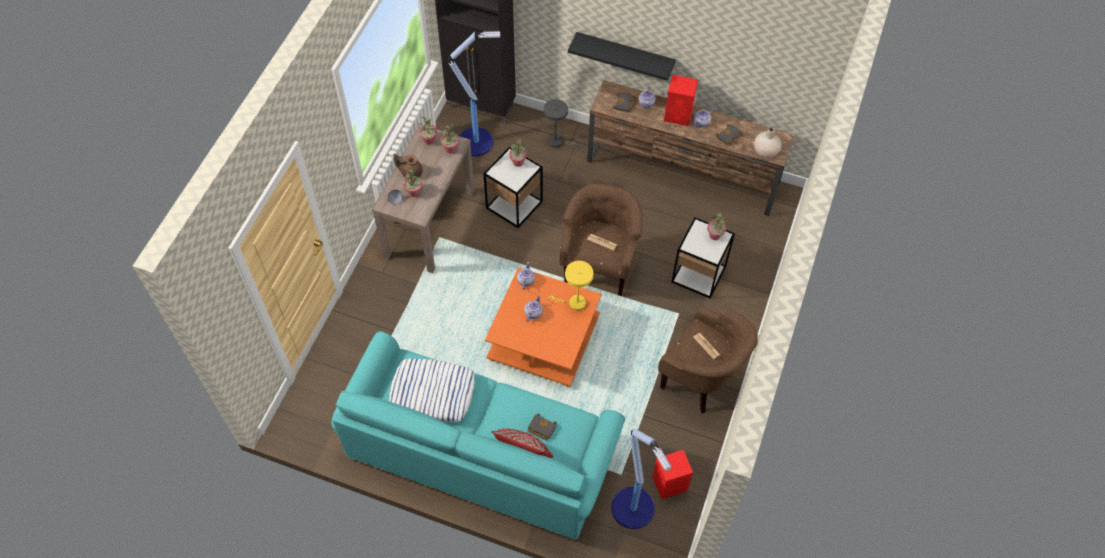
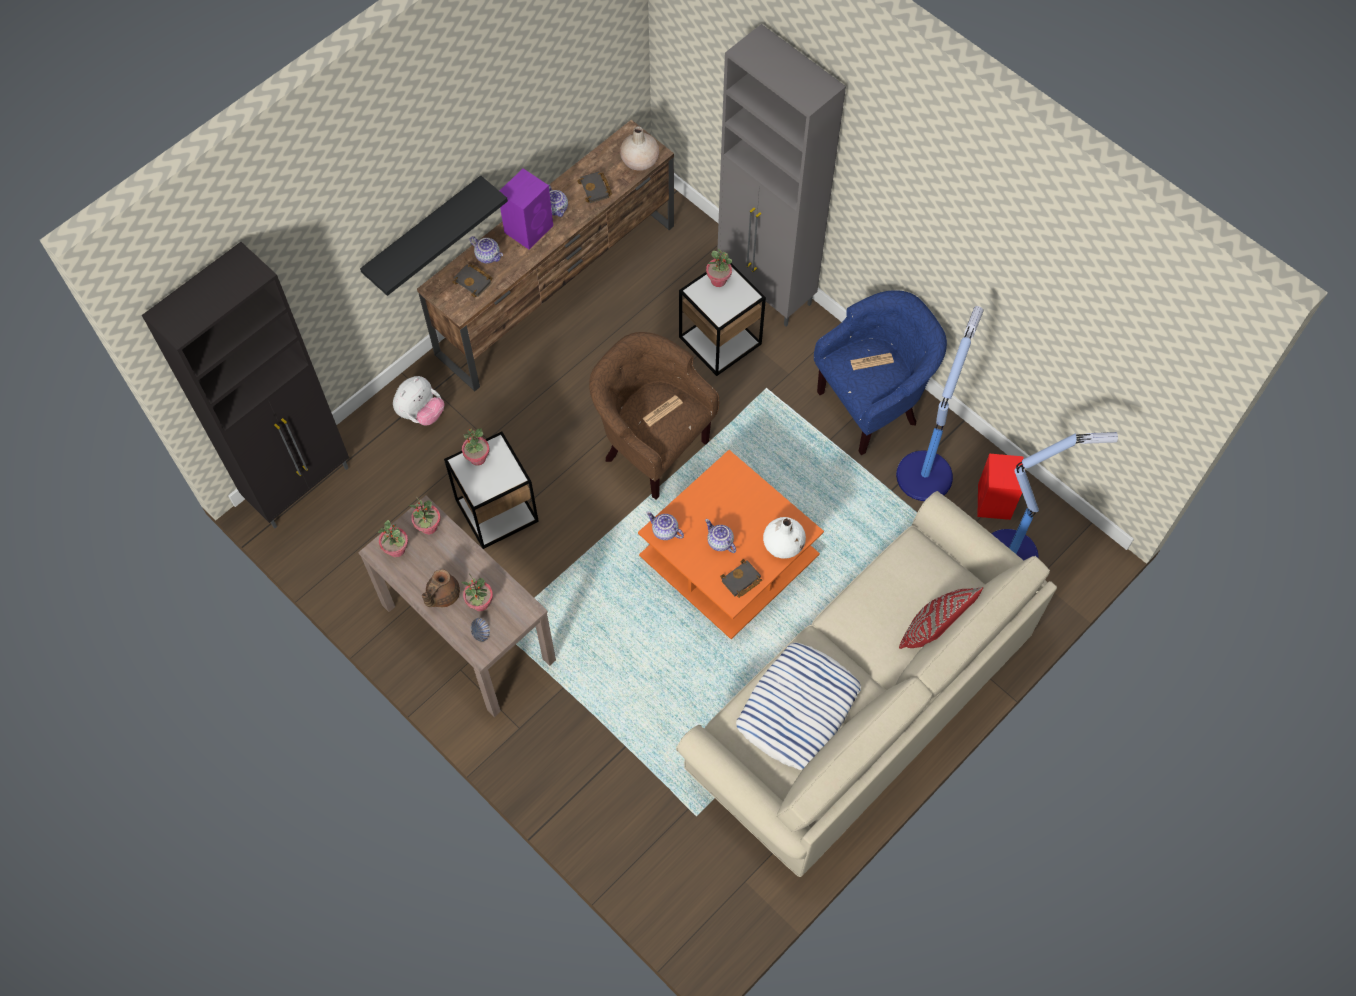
camera: 65 degrees left, 5 degrees up
turquoise sofa [332,331,625,540] -> beige sofa [676,491,1057,877]
floor lamp [449,31,500,156] -> floor lamp moved to [896,306,984,501]
black book [528,413,557,440] -> black book moved to [720,559,762,598]
grey table lamp [544,99,581,149] -> plush toy [393,376,444,426]
yellow table lamp [548,261,593,311] -> none
brown armchair [658,307,758,413] -> blue armchair [814,290,947,455]
red speaker [664,75,698,126] -> purple speaker [500,169,553,249]
none -> grey cabinet [717,24,846,326]
none -> white vase [763,517,806,559]

